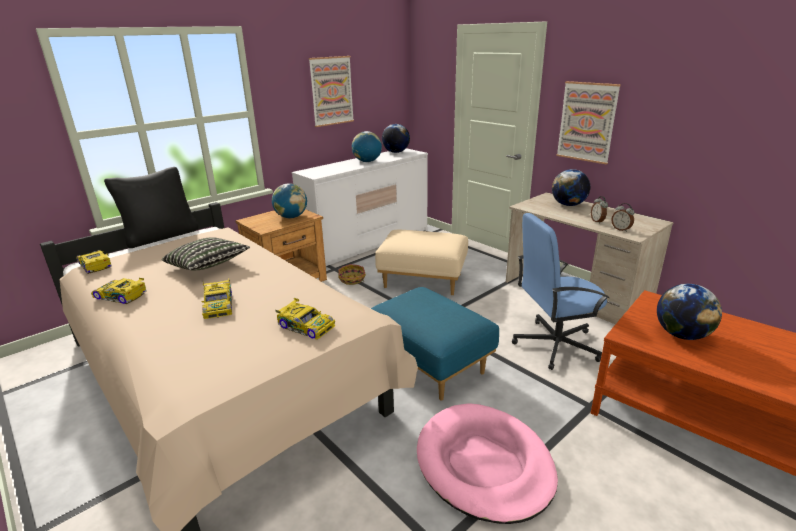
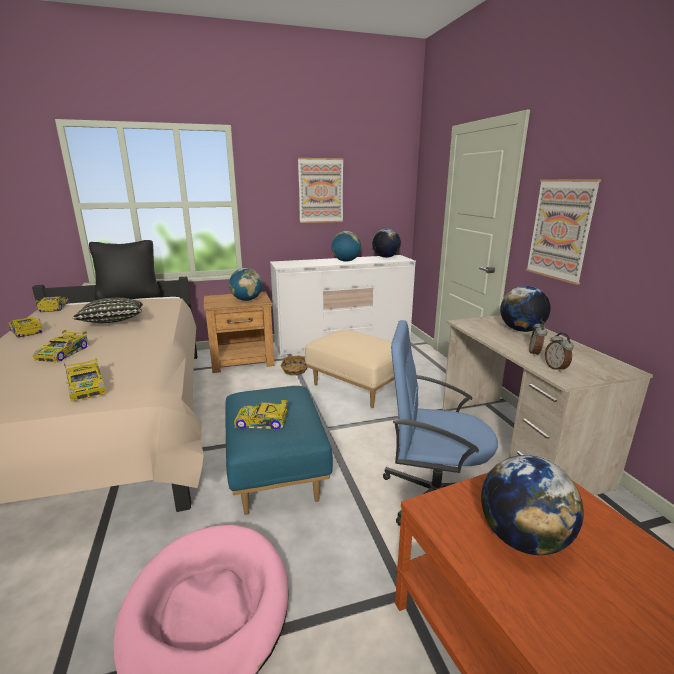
camera: 25 degrees right, 5 degrees down
none -> toy car [234,400,288,429]

